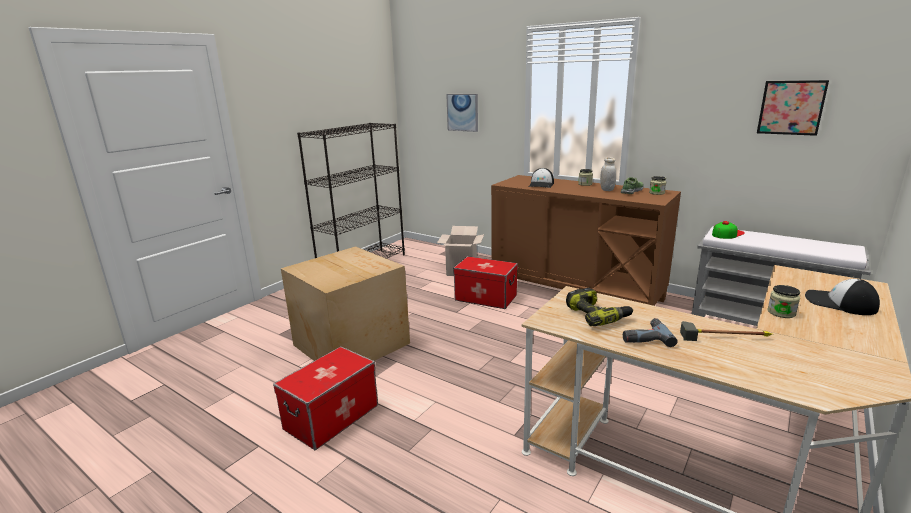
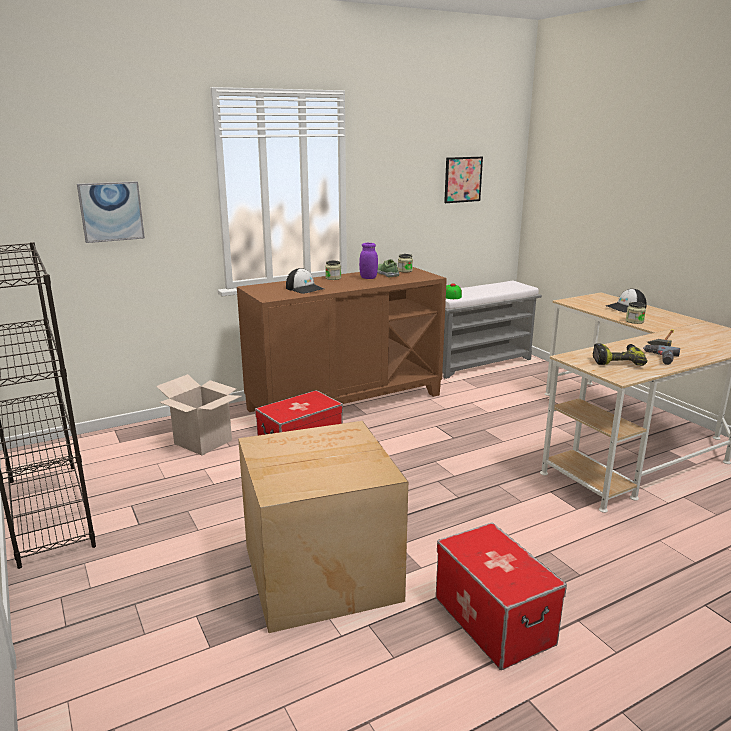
camera: 65 degrees left, 0 degrees up
white jar [600,158,616,191] -> purple jar [359,243,378,279]

